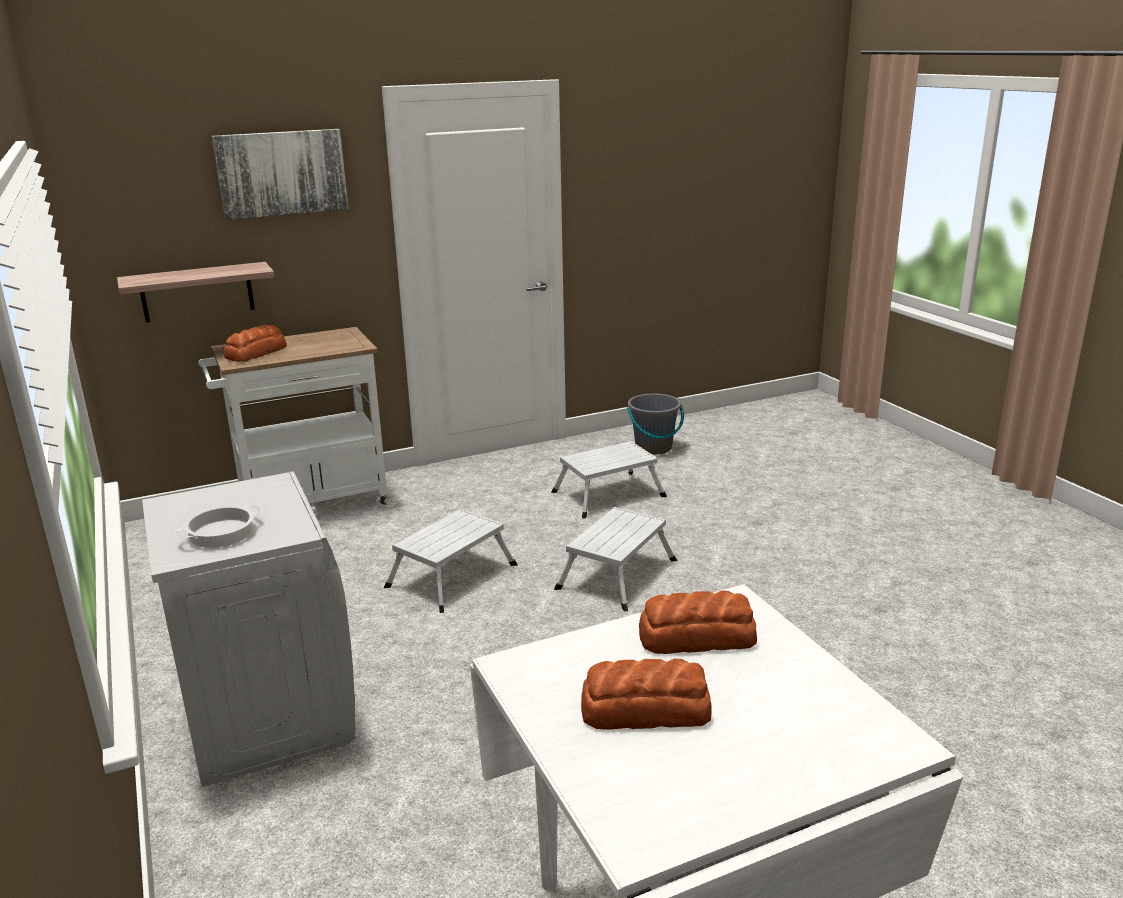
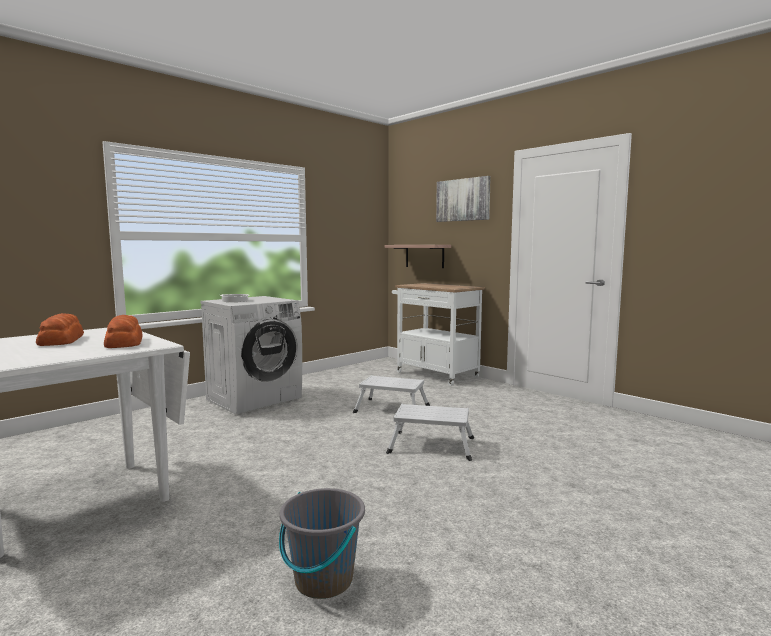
camera: 70 degrees right, 15 degrees down
bread [224,325,287,362] -> none
white step ladder [551,441,667,518] -> none
grey bucket [627,393,684,454] -> grey bucket moved to [279,488,365,599]

